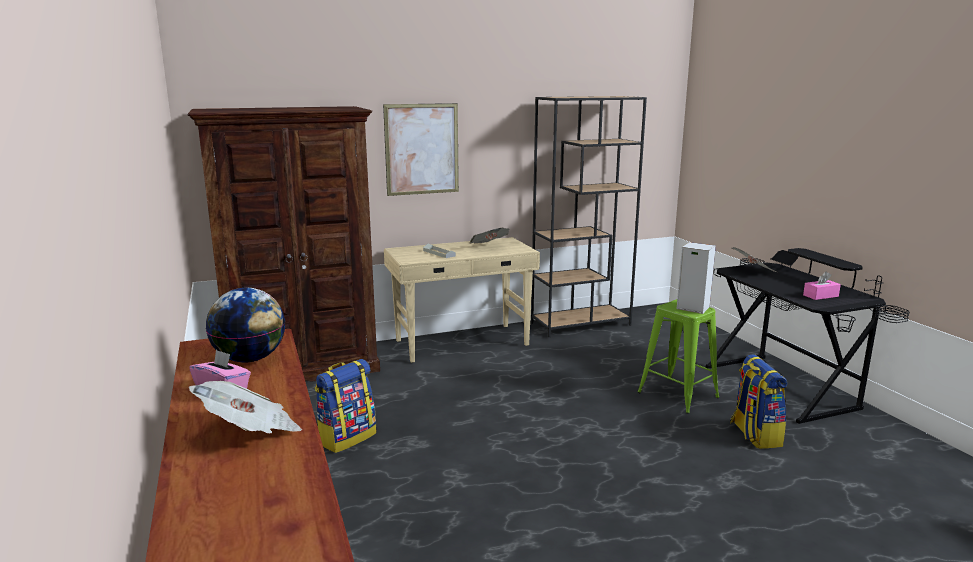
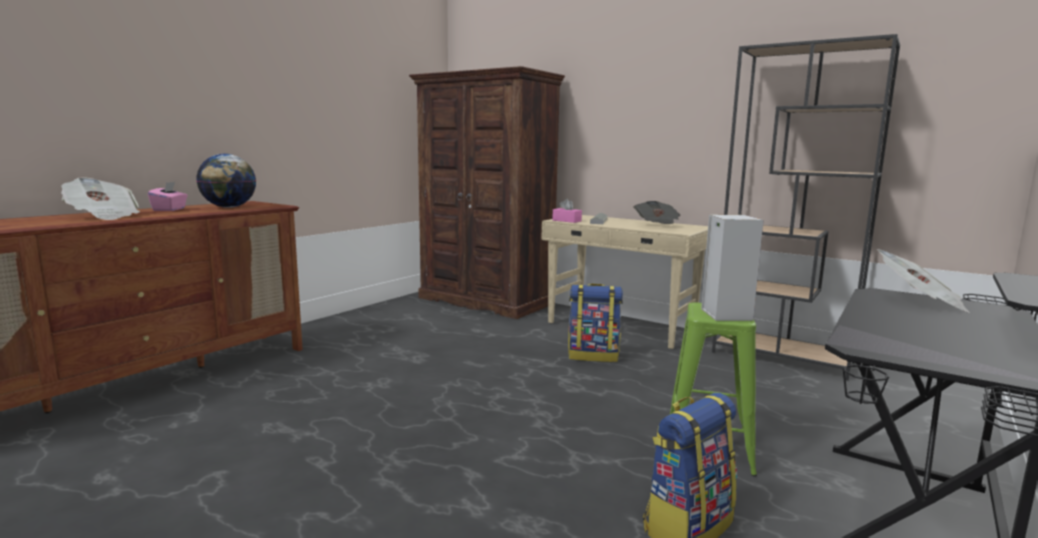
camera: 55 degrees right, 5 degrees down
backpack [315,359,376,453] -> backpack moved to [568,284,623,362]
picture [383,103,459,196] -> none
pink tissue box [803,271,841,300] -> pink tissue box moved to [552,199,582,223]

